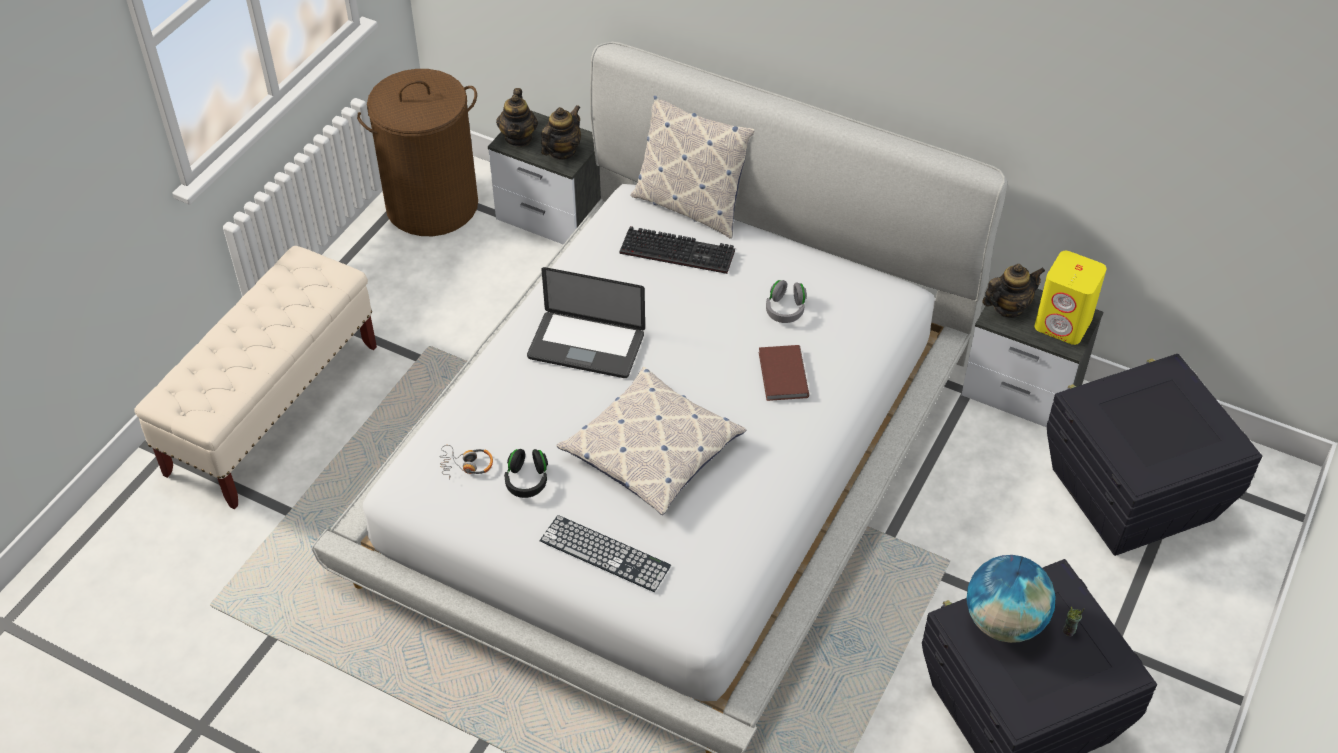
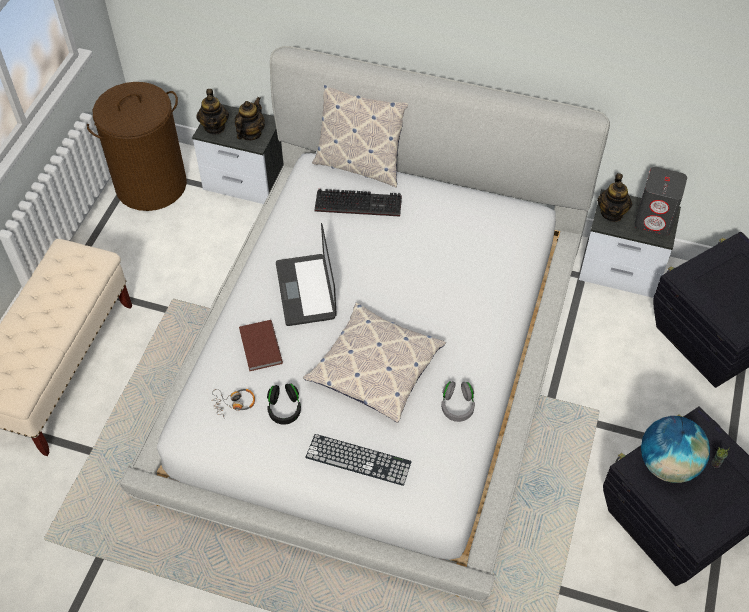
camera: 10 degrees left, 5 degrees up
laptop [527,267,645,378] -> laptop turned 75 degrees clockwise [276,223,337,326]
brown book [758,345,809,401] -> brown book moved to [239,320,283,371]
grey headphones [766,280,807,323] -> grey headphones moved to [441,381,475,422]
teapot [982,264,1045,318] -> teapot turned 135 degrees clockwise [597,173,632,222]
yellow speaker [1034,251,1107,345] -> grey speaker [634,167,687,236]

